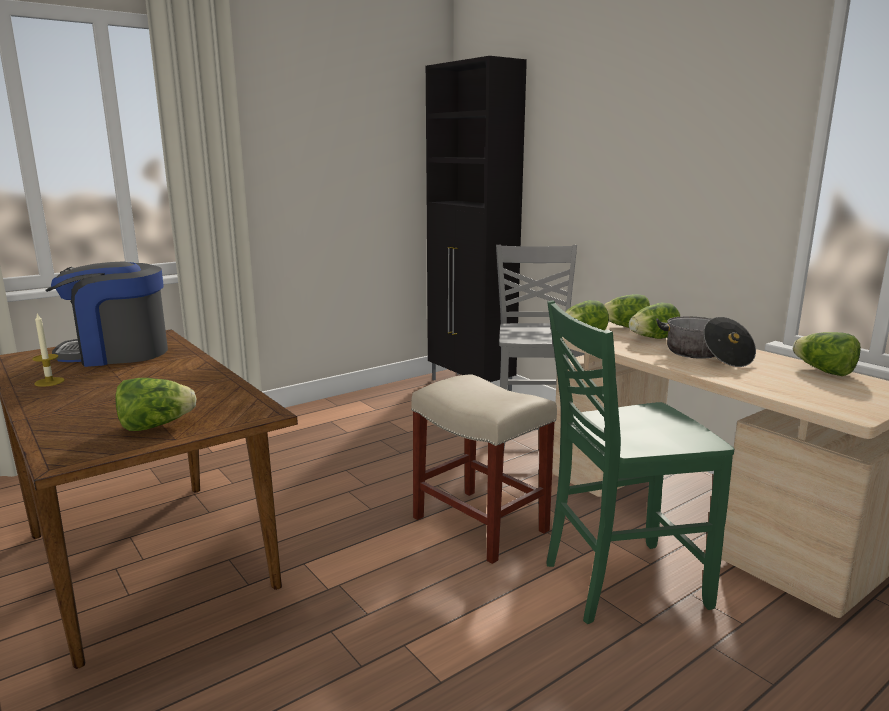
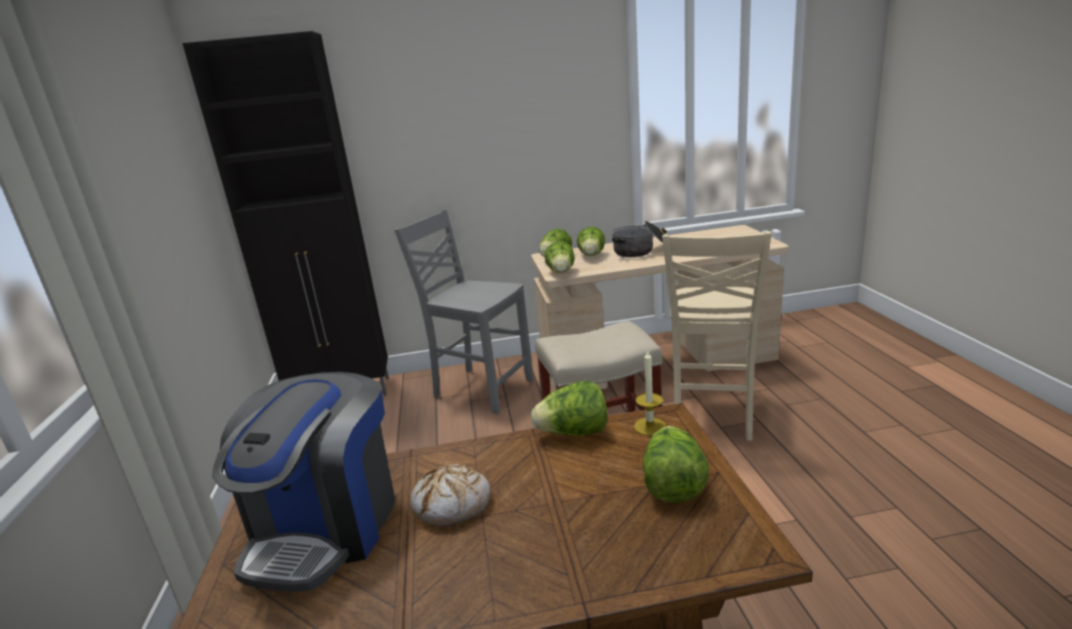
camera: 60 degrees left, 5 degrees up
candle [32,313,65,387] -> candle moved to [634,349,666,436]
green chair [546,300,734,624] -> beige chair [662,231,772,441]
lettuce [793,332,861,376] -> lettuce moved to [531,381,607,436]
none -> bread [410,464,491,527]

